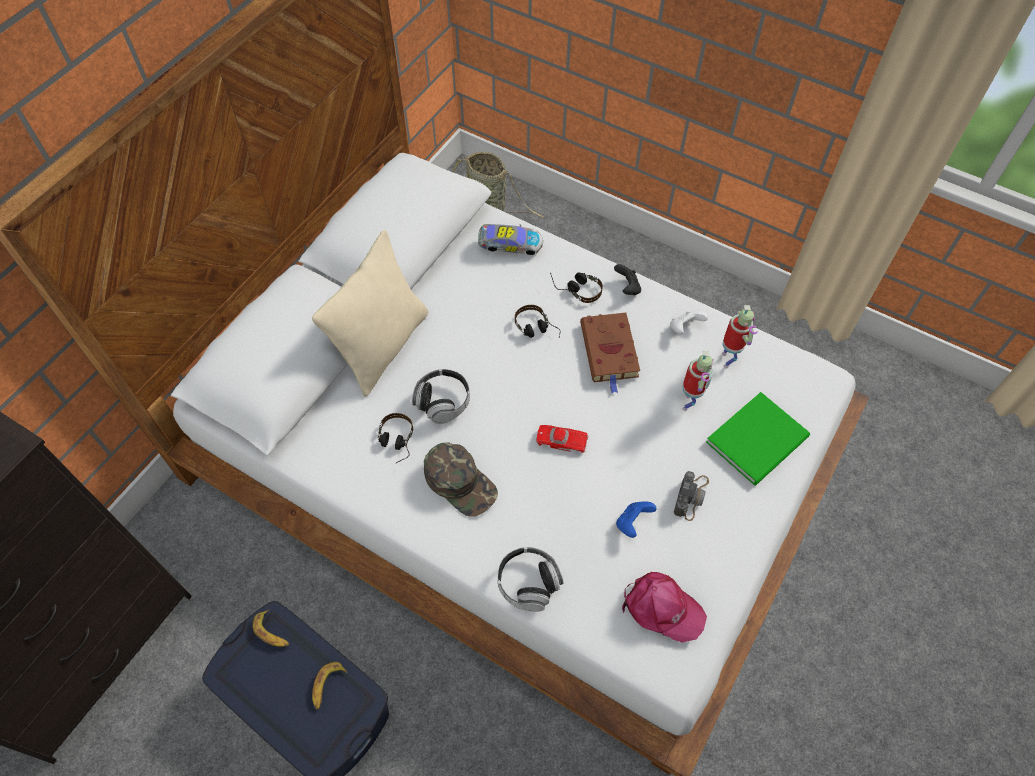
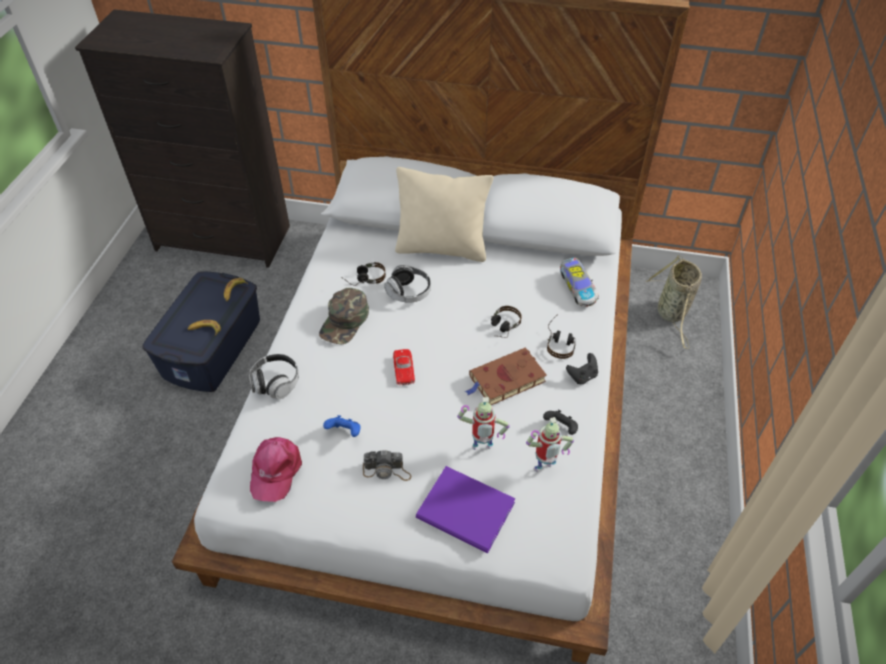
camera: 70 degrees right, 10 degrees down
white game controller [670,311,708,334] -> black game controller [543,409,578,435]
green book [706,392,810,485] -> purple book [416,466,516,553]

